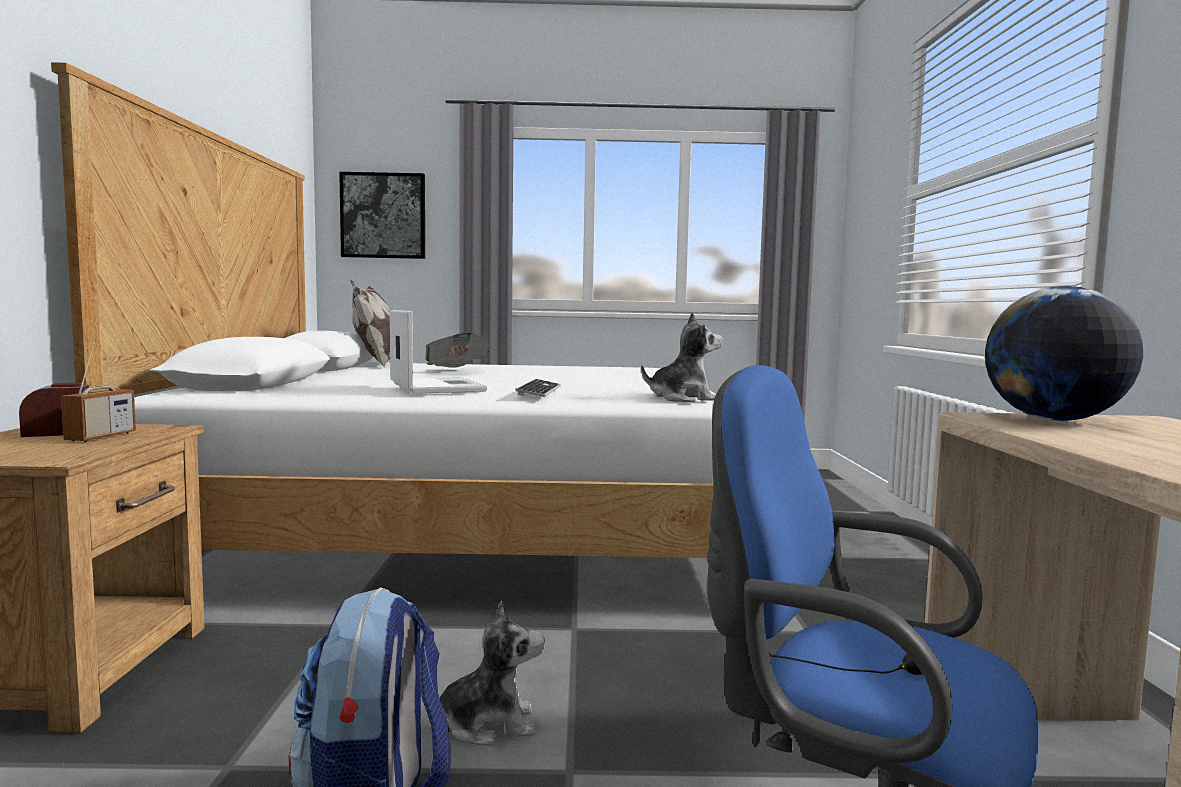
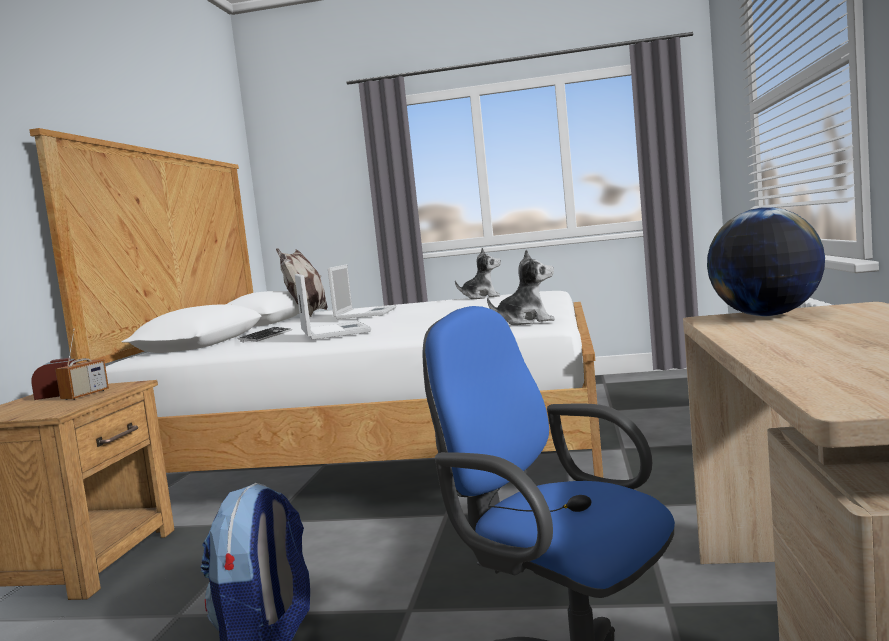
camera: 10 degrees right, 0 degrees up
picture [339,172,425,259] -> none
newspaper [425,332,490,368] -> laptop [328,264,397,319]
plush toy [440,601,545,746] -> plush toy moved to [455,248,501,299]
keyboard [515,379,561,397] -> keyboard moved to [237,327,292,342]

